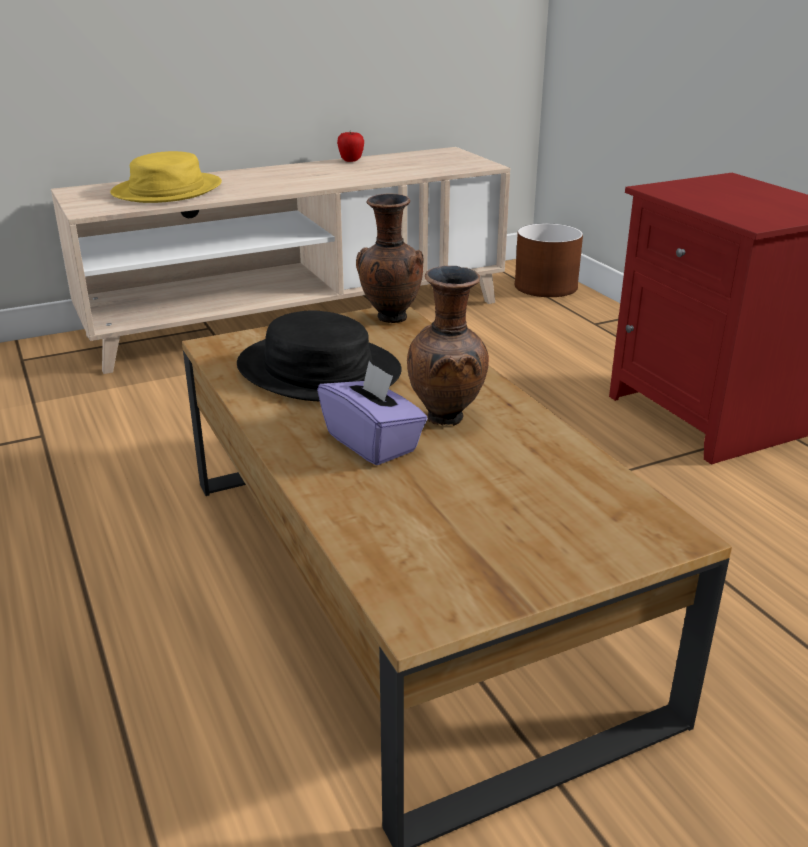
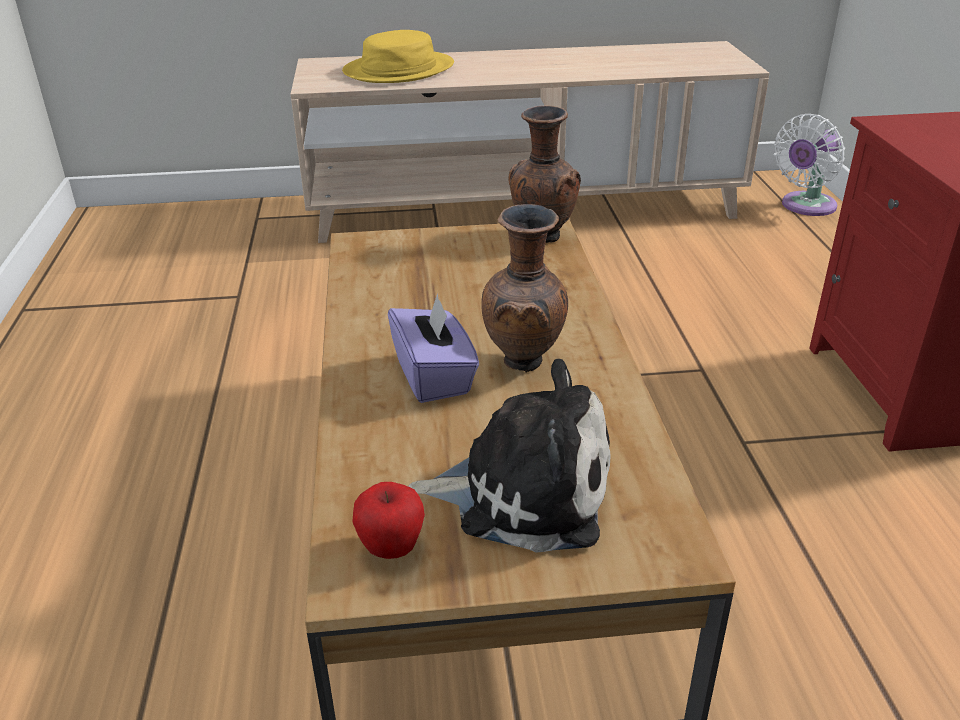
camera: 20 degrees right, 5 degrees up
black hat [237,310,402,402] -> none
apple [337,132,364,162] -> apple moved to [353,482,425,559]
brown planter [515,224,583,297] -> white fan [774,114,845,216]
none -> plush toy [408,359,611,553]

